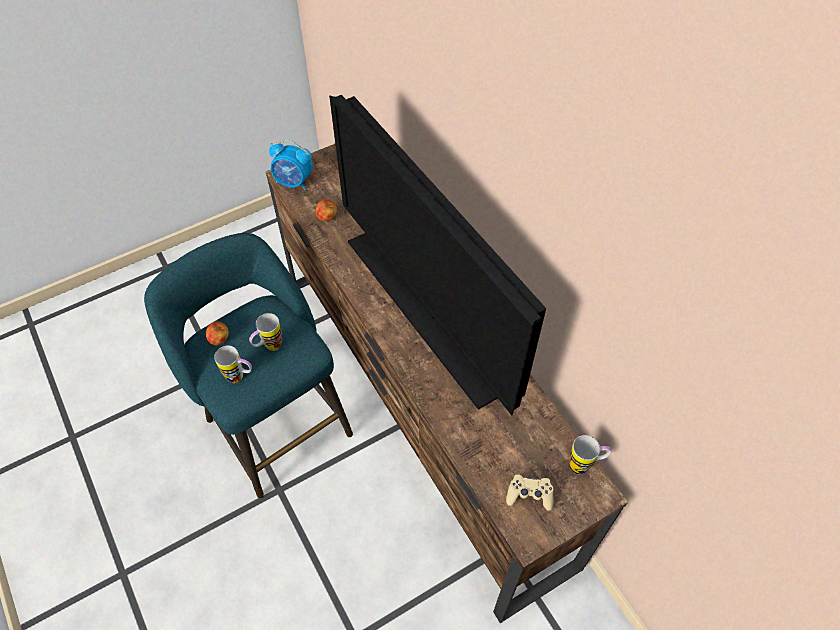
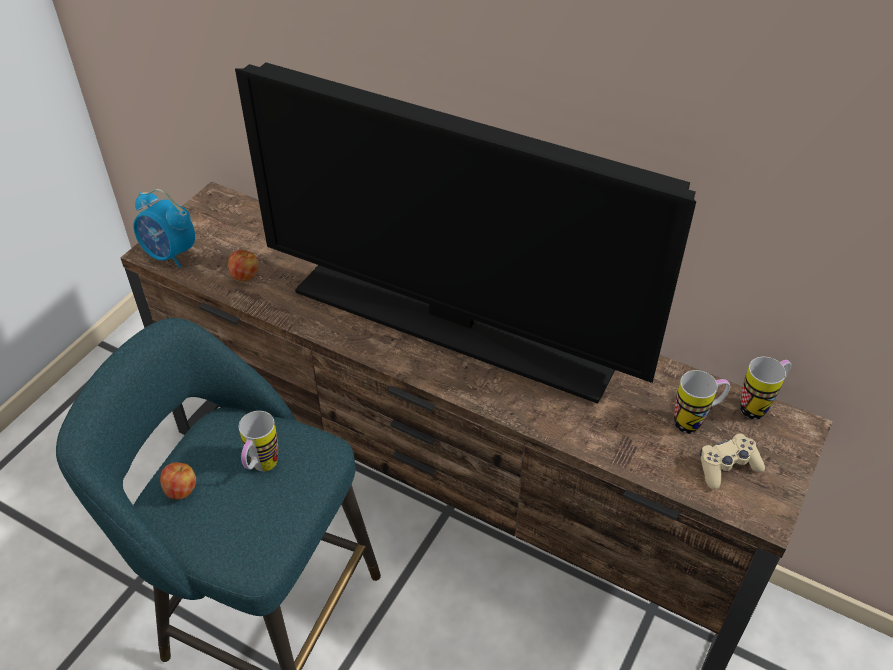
camera: 30 degrees left, 10 degrees down
mug [214,346,252,383] -> mug moved to [674,370,730,434]
alarm clock [269,139,312,190] -> alarm clock turned 45 degrees clockwise [133,189,195,268]

